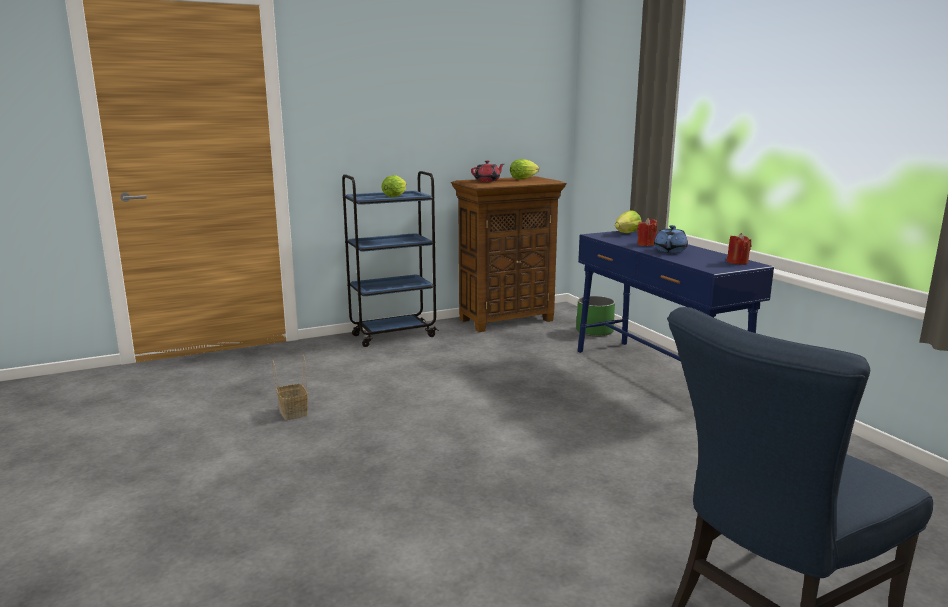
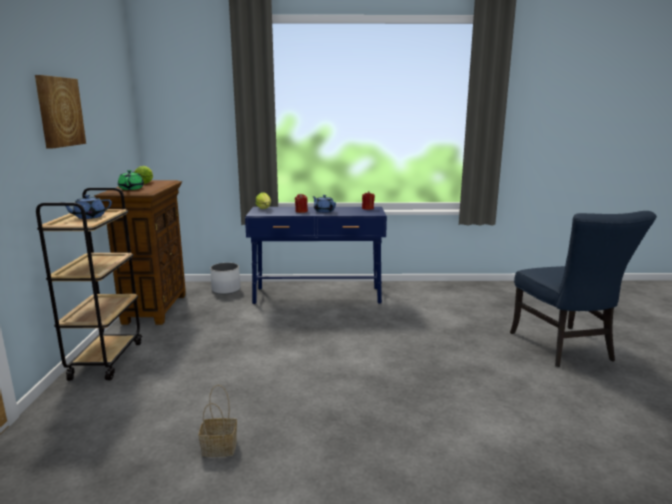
camera: 65 degrees left, 0 degrees up
blue cart [342,171,439,347] -> brown cart [36,188,143,381]
lettuce [381,175,407,197] -> blue teapot [60,194,112,219]
red teapot [471,160,504,182] -> green teapot [118,170,144,190]
green planter [576,296,615,337] -> white planter [210,263,241,294]
none -> picture [35,75,86,149]

